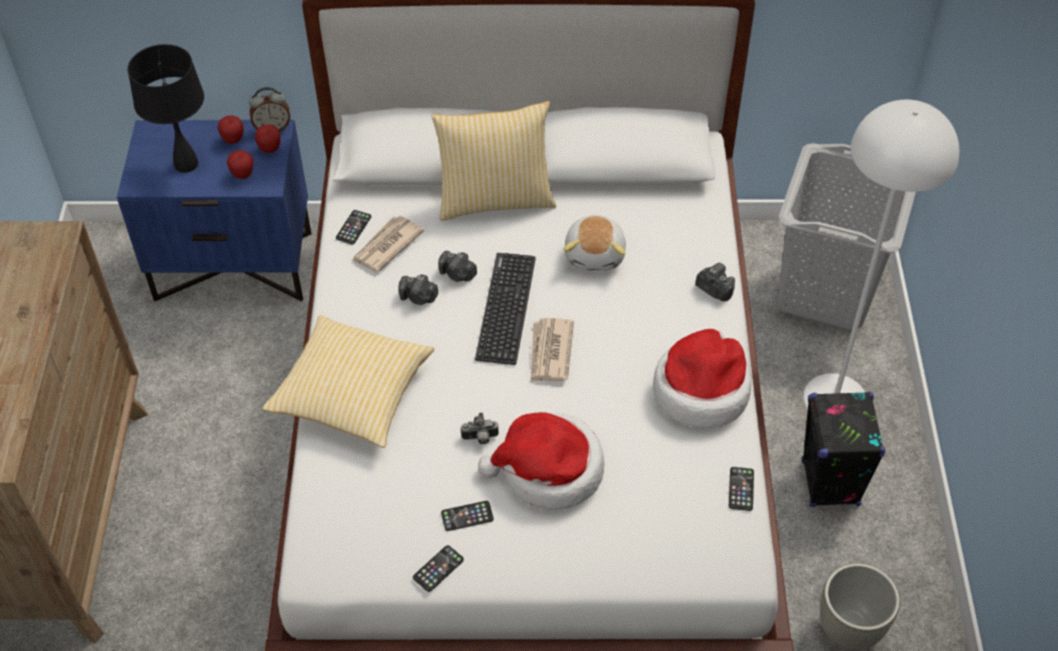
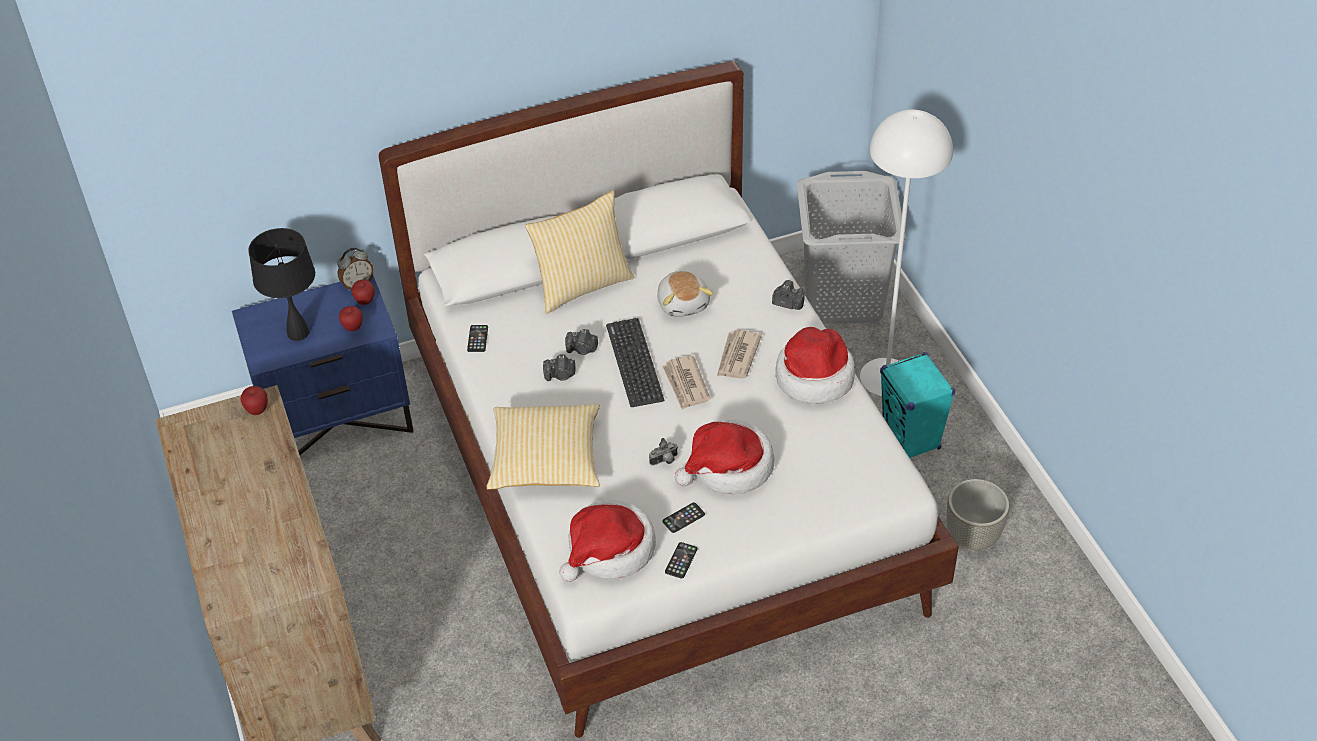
camera: 20 degrees left, 5 degrees down
apple [218,115,244,144] -> apple moved to [241,386,268,415]
newspaper [352,216,424,272] -> newspaper moved to [717,330,762,378]
phone [729,467,754,511] -> none
black speaker [802,392,885,507] -> turquoise speaker [880,352,955,458]
none -> hat [559,499,656,582]

